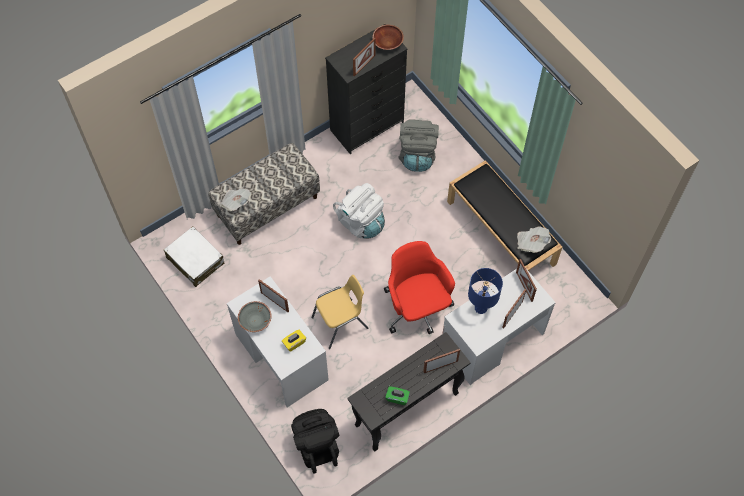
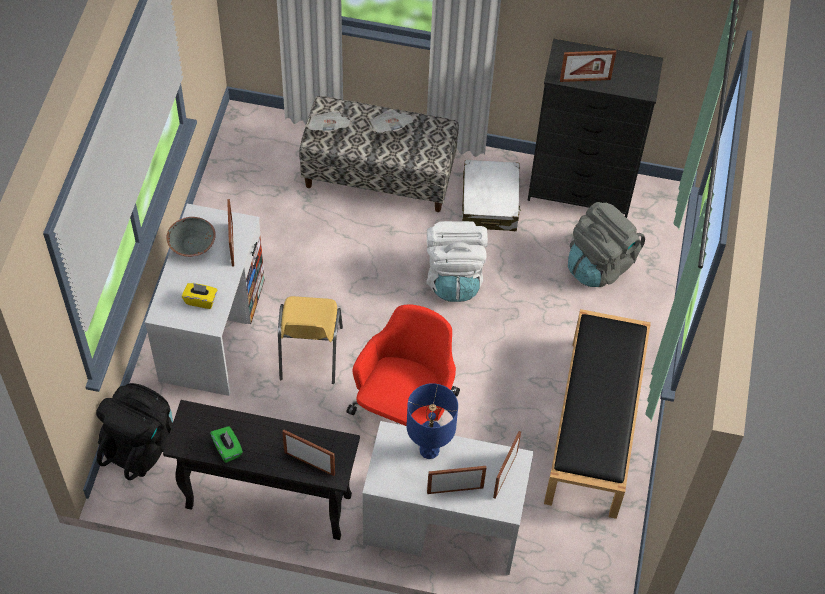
camera: 45 degrees right, 5 degrees down
white suitcase [164,226,224,287] -> white suitcase moved to [462,160,521,231]
yellow chair [311,275,368,349] -> yellow chair turned 75 degrees clockwise [278,296,343,384]
brown bowl [373,25,404,50] -> none
newspaper [517,226,551,253] -> newspaper moved to [368,109,413,133]

